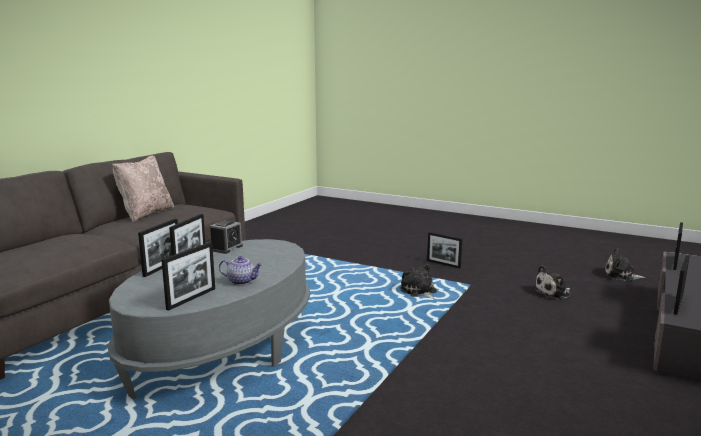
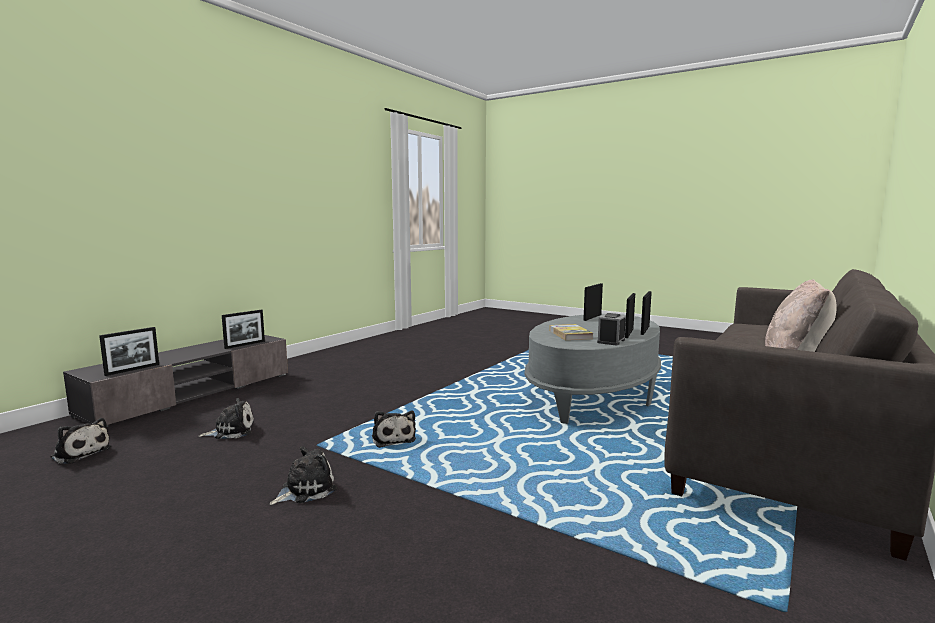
camera: 175 degrees left, 5 degrees down
teapot [219,256,263,285] -> none
picture frame [427,232,462,268] -> plush toy [269,446,337,505]
none -> book [549,324,593,340]

